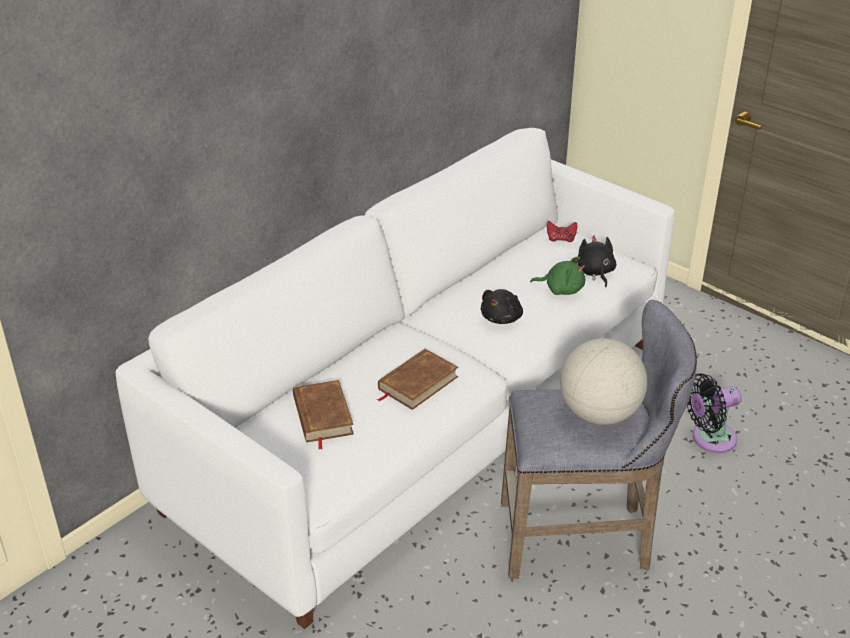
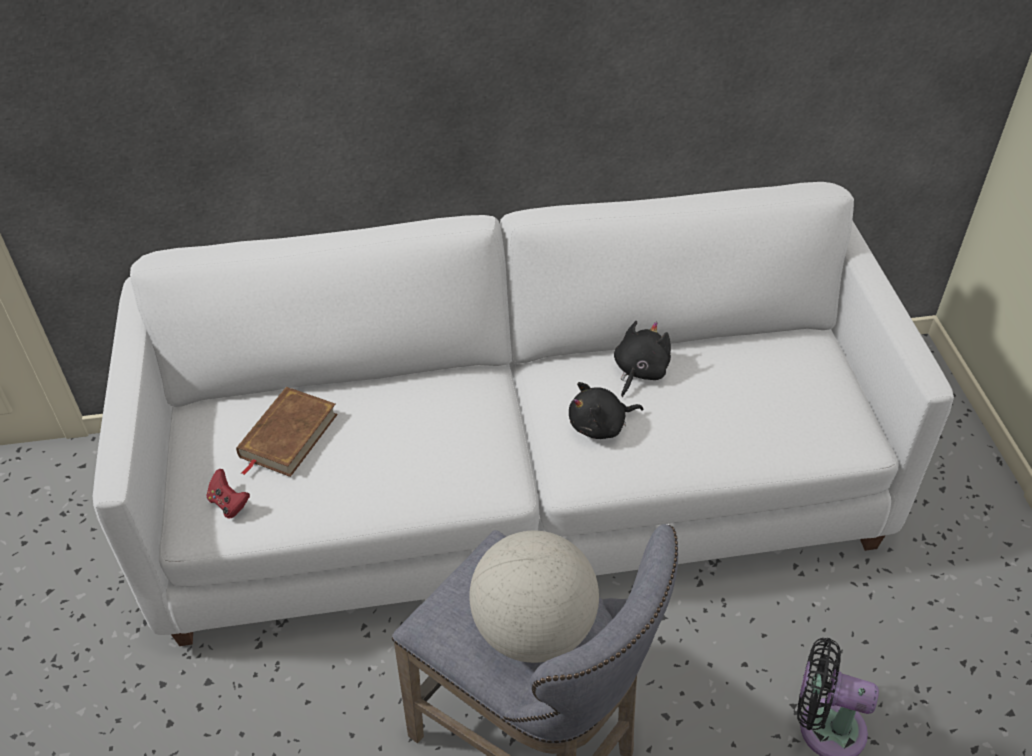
camera: 40 degrees right, 10 degrees up
brown book [377,349,458,410] -> none
green plush toy [530,256,585,295] -> none
red game controller [547,221,577,242] -> red game controller moved to [207,469,250,518]
black plush toy [578,235,616,287] -> black plush toy moved to [614,321,671,397]

